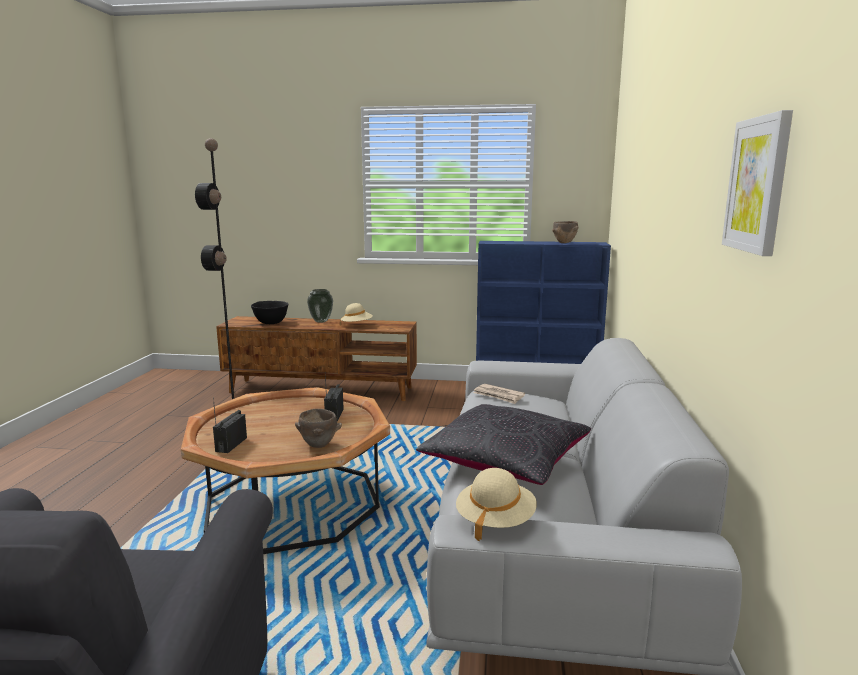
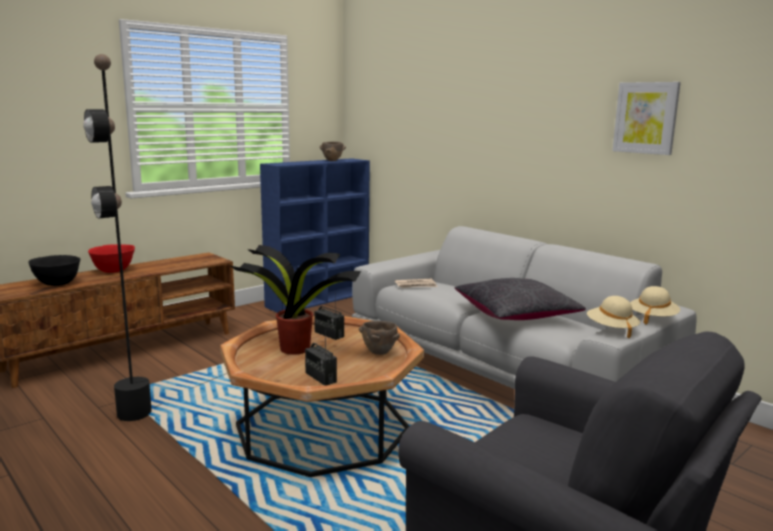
camera: 50 degrees left, 0 degrees up
vase [307,289,333,323] -> red bowl [88,244,135,273]
beige hat [341,303,373,322] -> beige hat moved to [630,286,680,325]
none -> potted plant [229,245,361,355]

